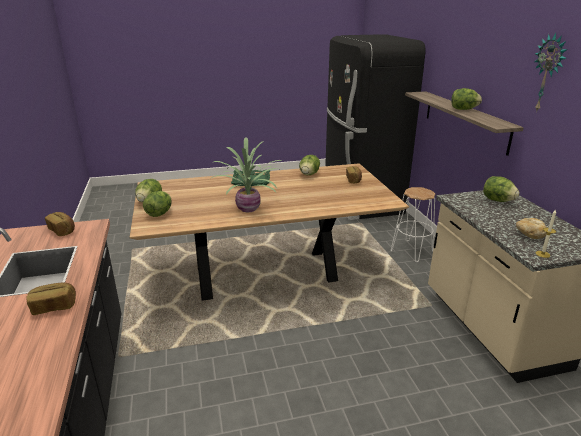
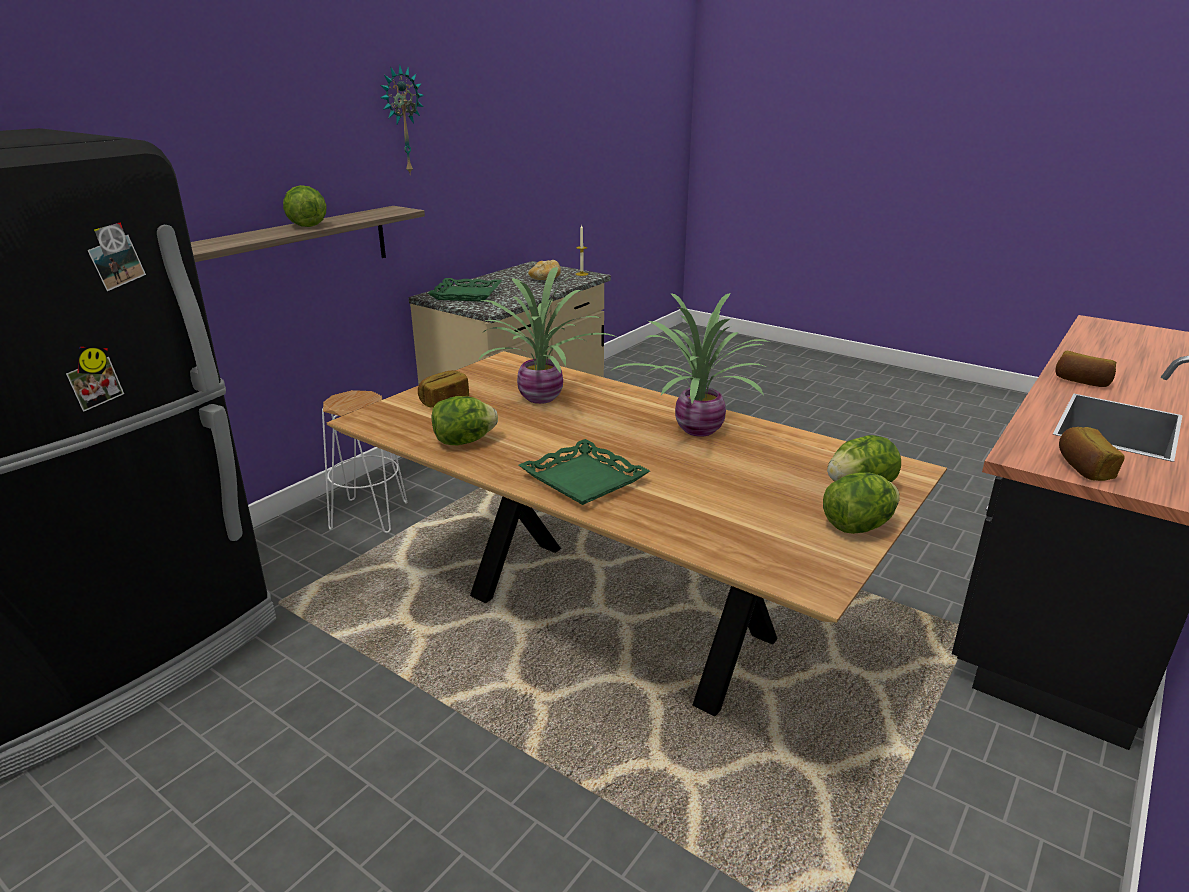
camera: 130 degrees left, 0 degrees up
lettuce [483,176,520,202] -> green tray [428,278,502,302]
none -> potted plant [478,267,618,404]

